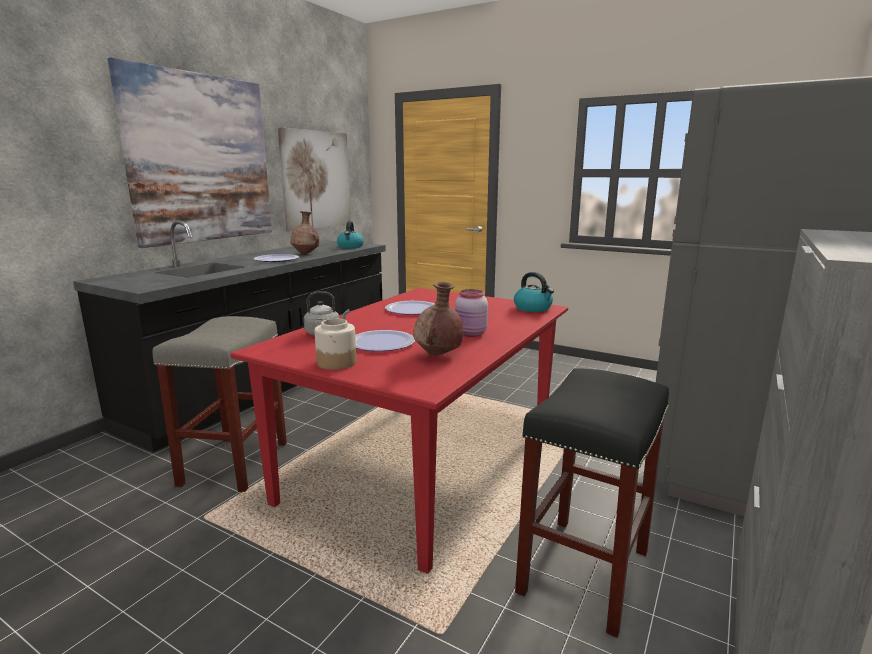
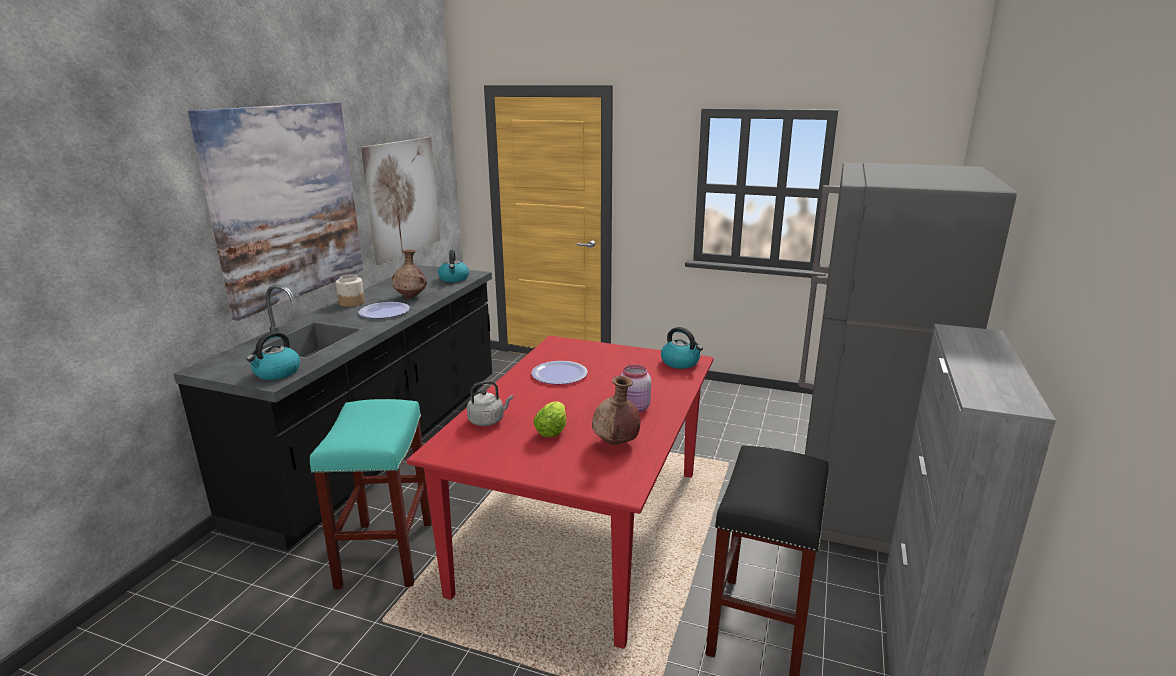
camera: 10 degrees left, 5 degrees up
grey stool [152,316,287,492] -> turquoise stool [310,399,432,589]
jar [315,319,356,370] -> jar moved to [336,275,365,307]
plate [355,330,415,351] -> lettuce [533,401,566,437]
none -> kettle [246,332,300,380]

